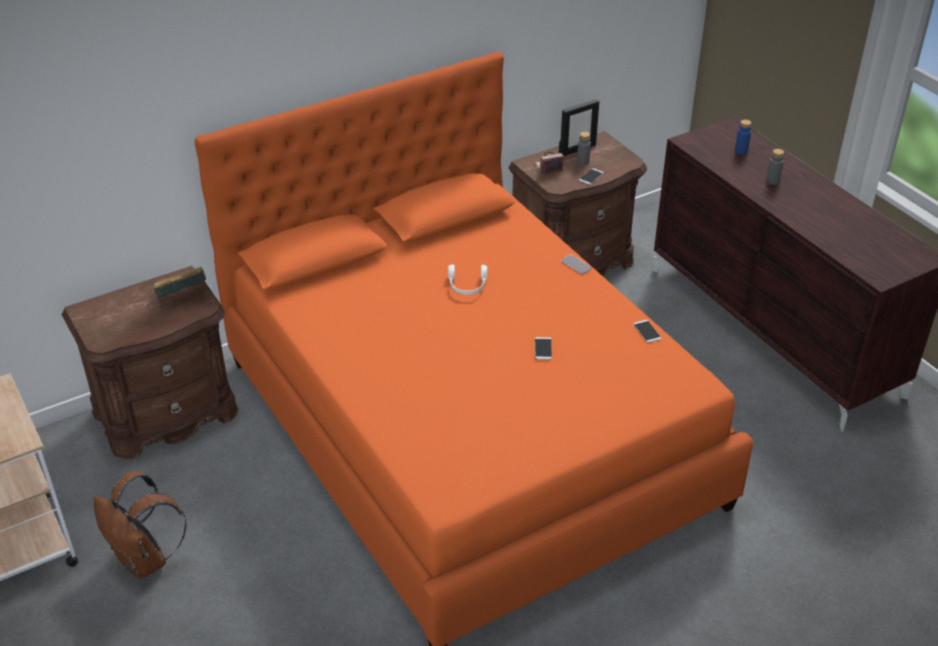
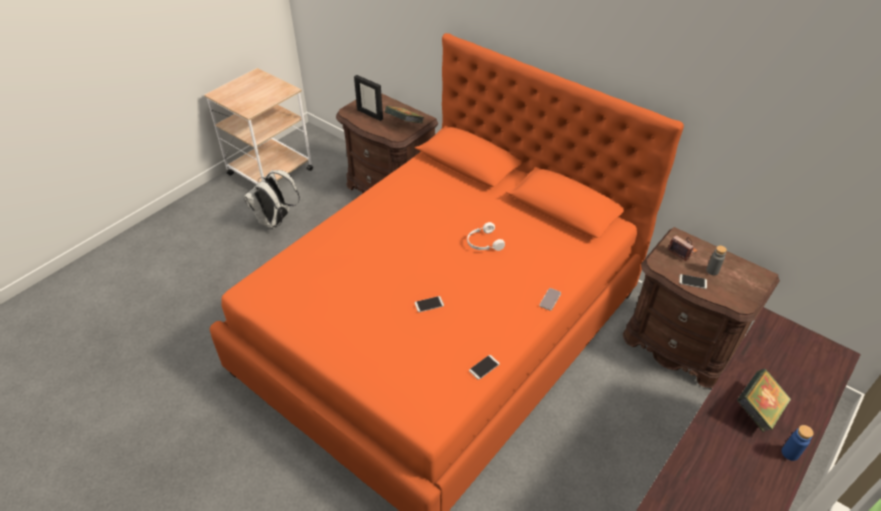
camera: 70 degrees right, 5 degrees up
brown backpack [93,471,187,579] -> white backpack [244,170,300,229]
picture frame [559,99,599,156] -> picture frame moved to [354,75,383,121]
blue bottle [735,120,751,155] -> blue bottle moved to [782,425,814,461]
grey bottle [766,149,784,185] -> book [737,369,791,433]

